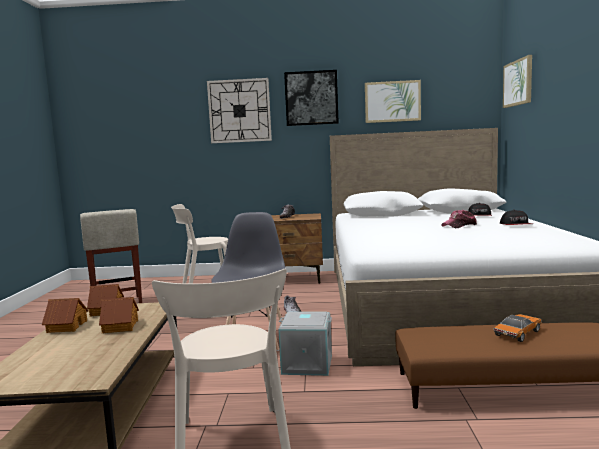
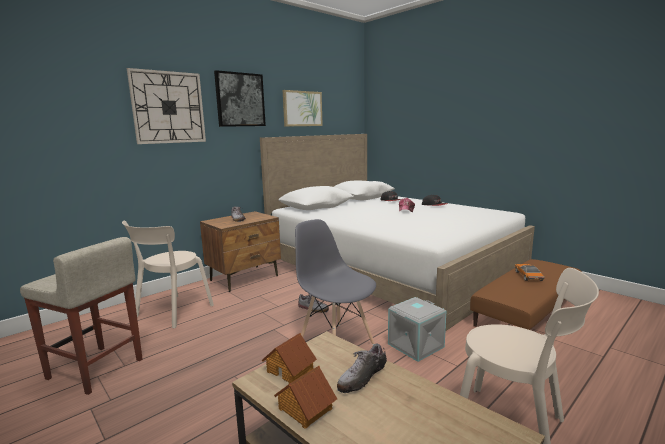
camera: 45 degrees left, 5 degrees up
toy house [99,297,139,333] -> shoe [337,343,387,393]
picture [503,55,532,108] -> none

